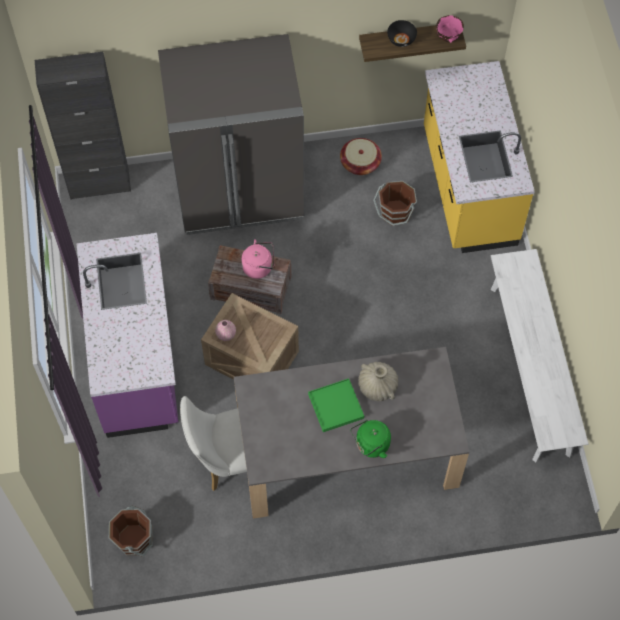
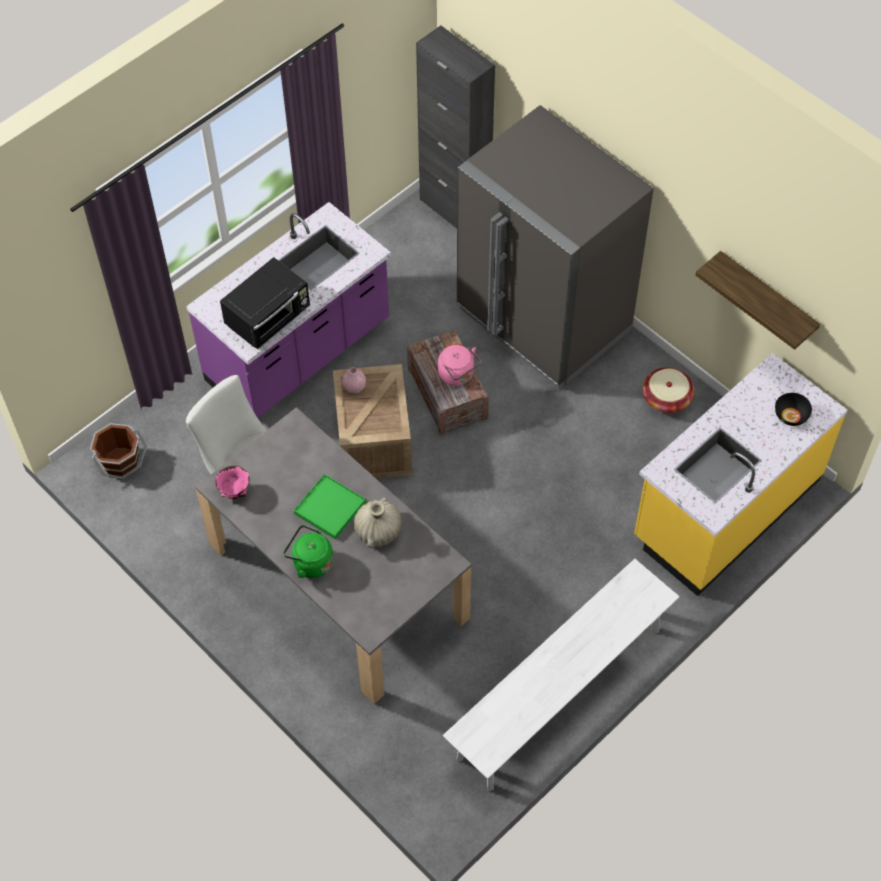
camera: 55 degrees right, 5 degrees down
brown bucket [373,181,417,225] -> none
black bowl [387,20,417,47] -> black bowl moved to [775,393,812,426]
pink bowl [436,15,464,43] -> pink bowl moved to [215,466,250,499]
none -> black microwave [220,257,310,350]

